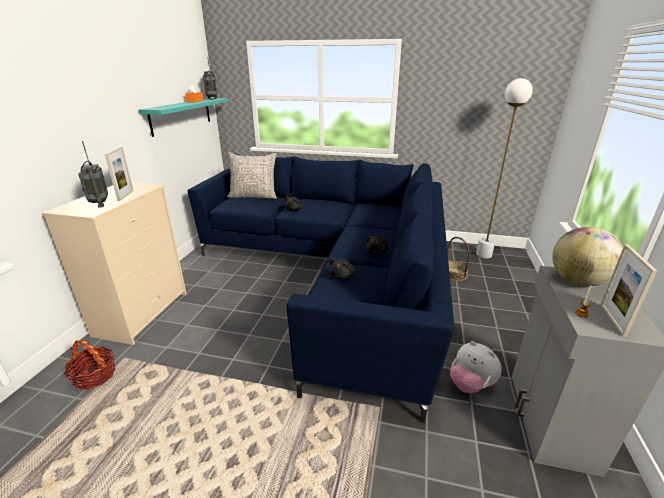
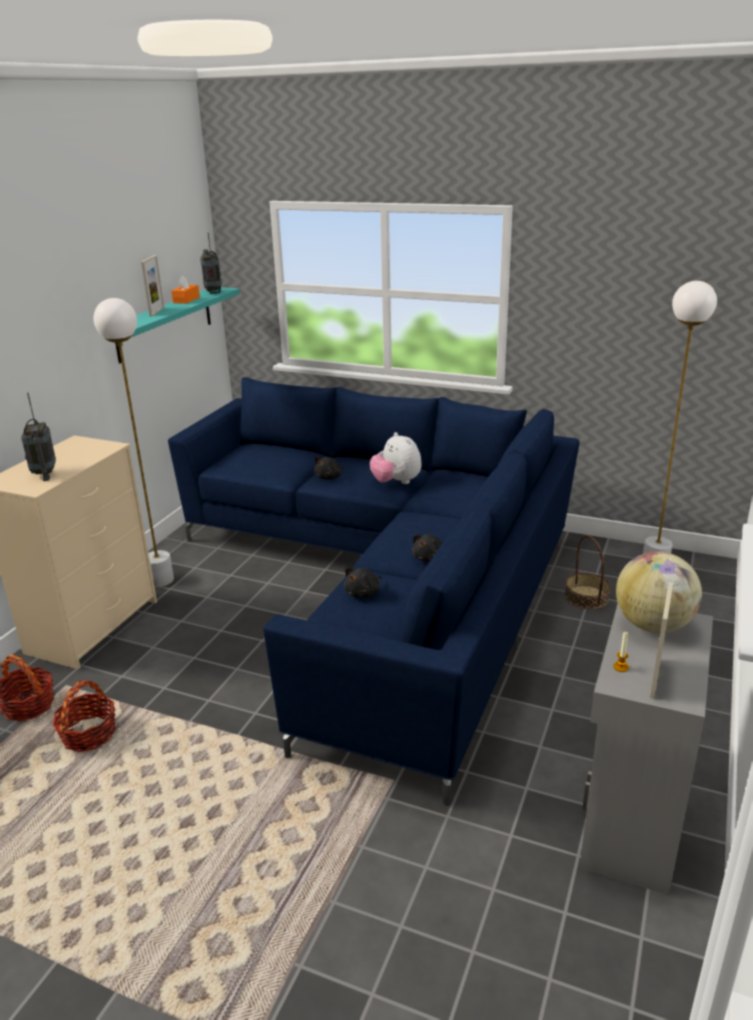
camera: 10 degrees right, 0 degrees up
picture frame [105,147,134,201] -> picture frame moved to [141,255,164,317]
grey pillow [227,152,277,199] -> none
plush toy [450,341,502,393] -> plush toy moved to [370,432,422,484]
none -> basket [52,680,116,752]
none -> white floor lamp [94,298,174,587]

